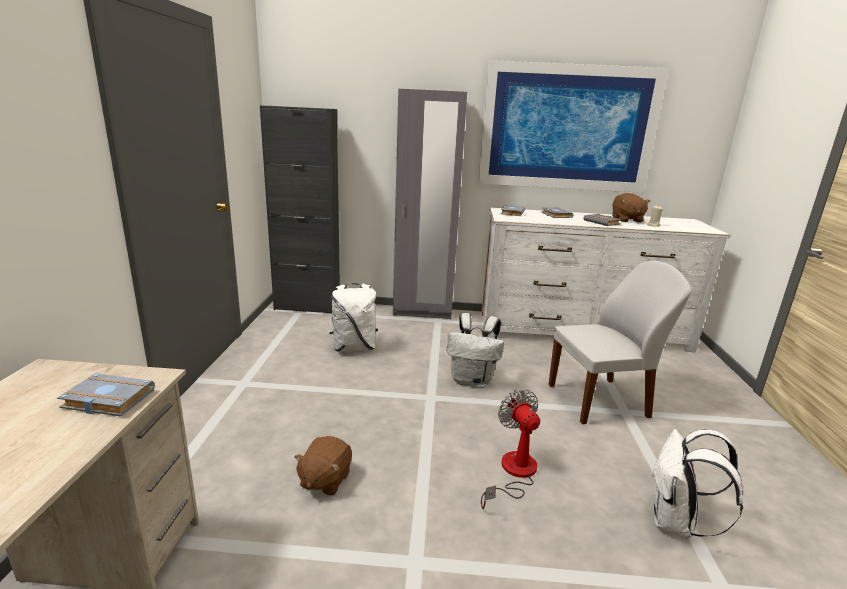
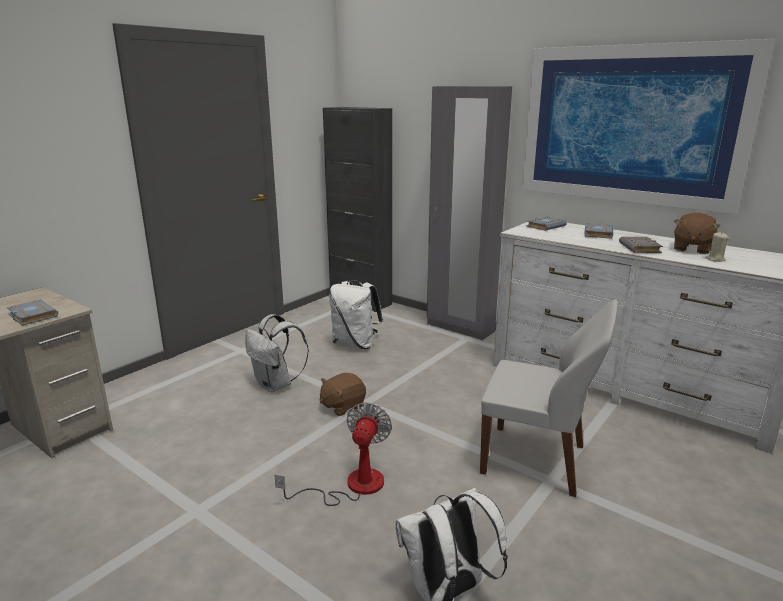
camera: 35 degrees right, 0 degrees up
brown plush toy [294,436,352,496] -> brown plush toy moved to [320,373,366,416]
white backpack [446,313,504,388] -> white backpack moved to [245,314,309,392]

